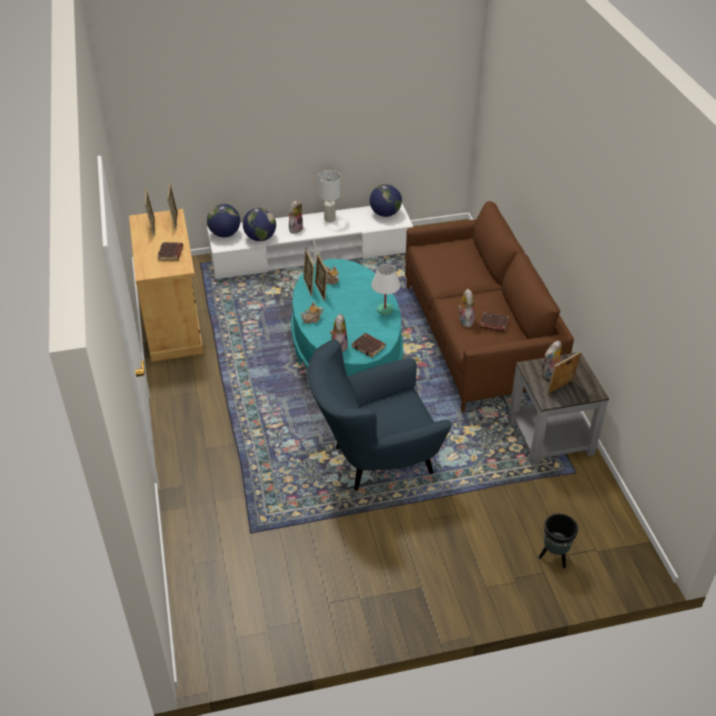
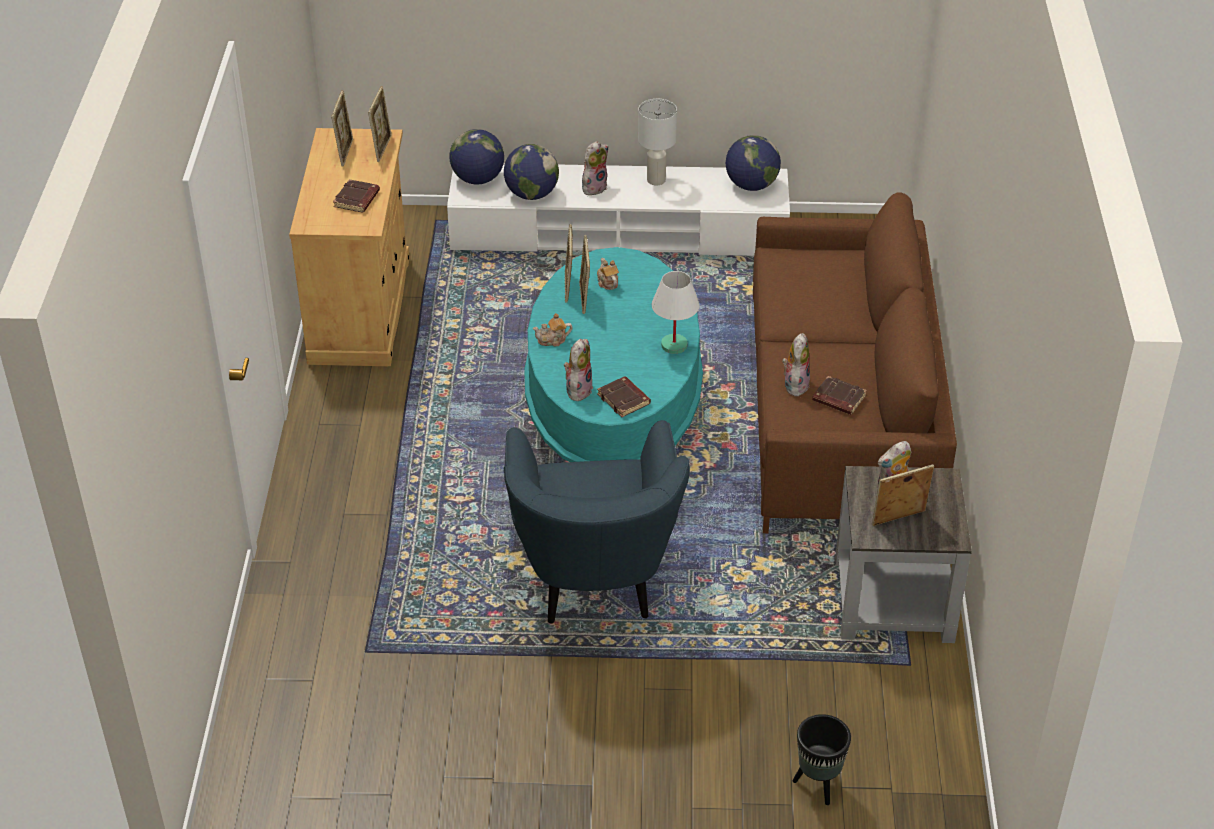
camera: 15 degrees right, 0 degrees up
blue armchair [307,340,452,491] -> blue armchair turned 90 degrees counterclockwise [504,420,690,623]

